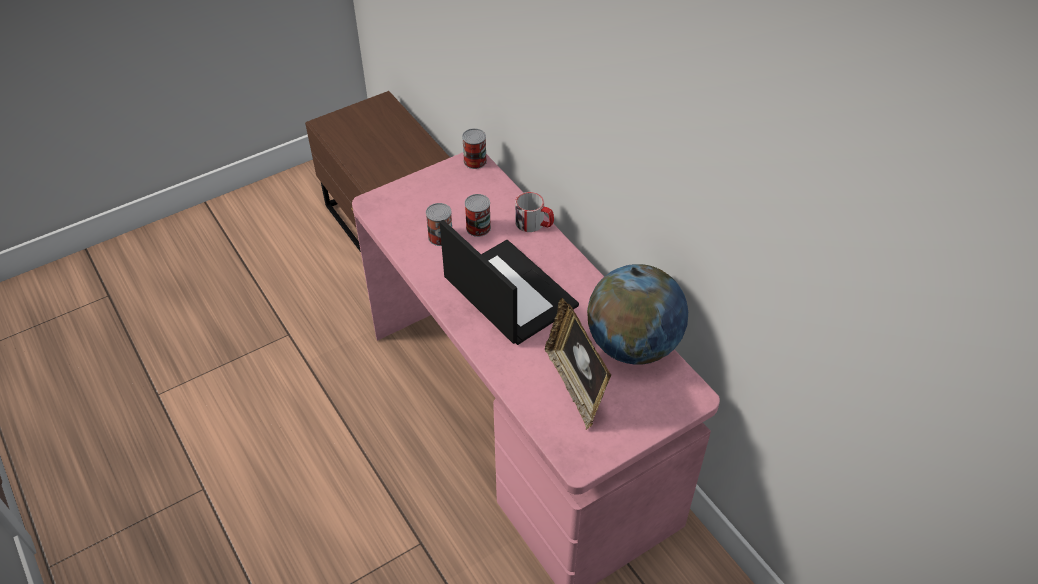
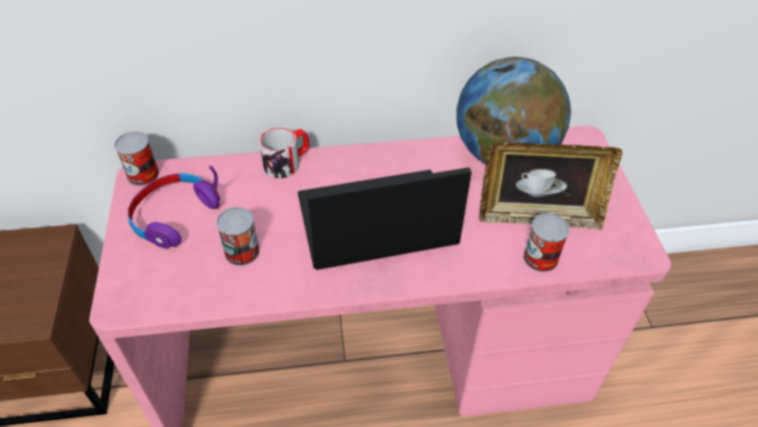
camera: 65 degrees left, 0 degrees up
can [465,194,491,237] -> can moved to [523,213,569,272]
none -> purple headphones [128,166,220,249]

